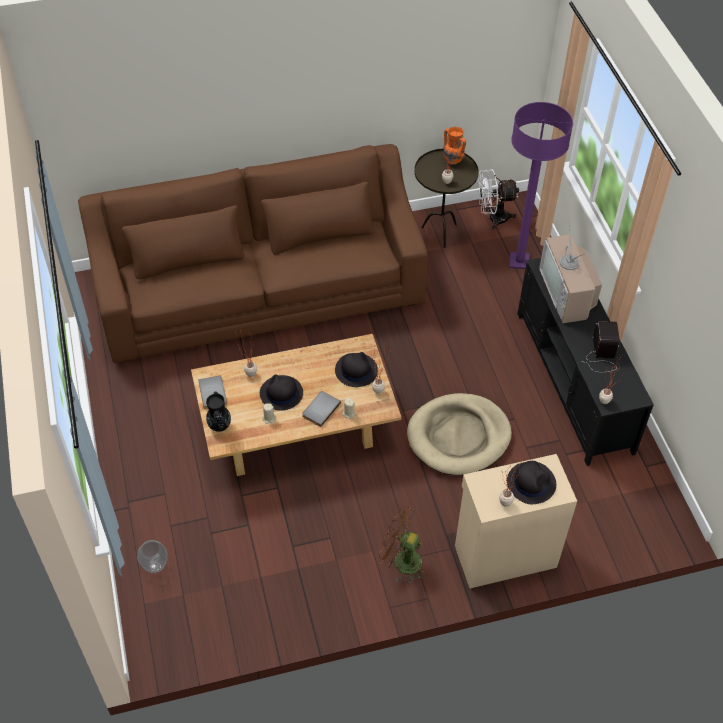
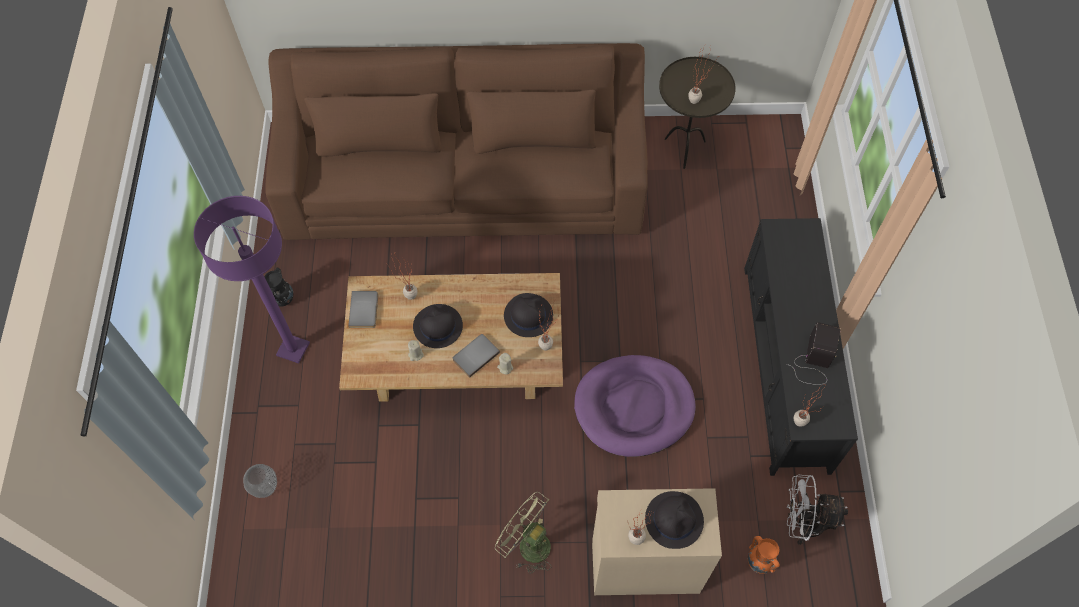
camera: 15 degrees right, 10 degrees up
black vase [206,392,231,432] -> black vase moved to [264,268,293,306]
brown fan [378,505,427,584] -> green fan [495,492,552,574]
beige dog bed [407,393,512,475] -> purple dog bed [574,355,696,457]
orange vase [443,127,466,165] -> orange vase moved to [747,536,780,574]
white fan [478,169,519,230] -> white fan moved to [787,475,848,545]
purple floor lamp [509,102,573,269] -> purple floor lamp moved to [194,196,310,364]
television [539,223,602,323] -> none

